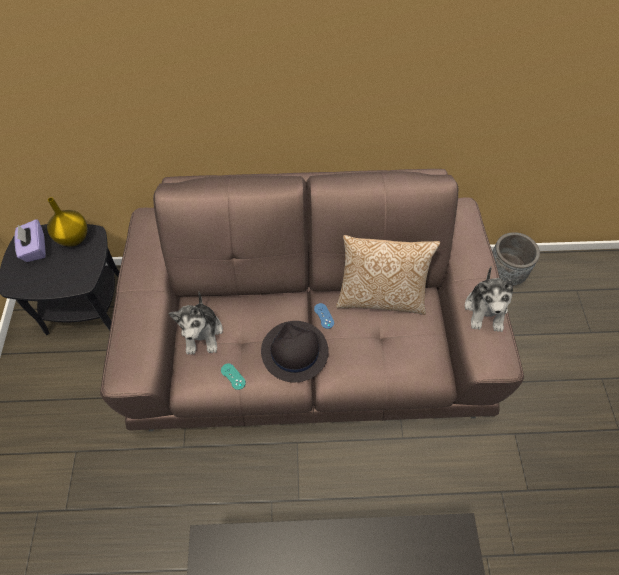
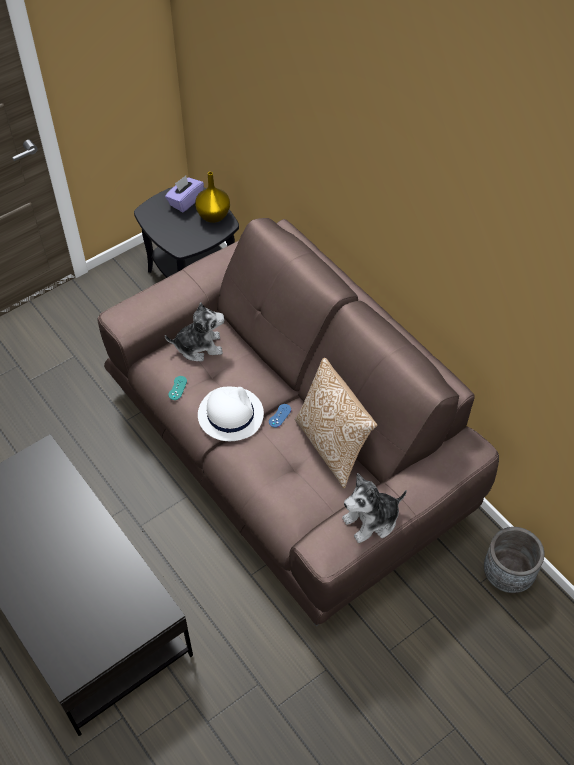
camera: 55 degrees right, 5 degrees down
plush toy [169,291,223,355] -> plush toy turned 150 degrees counterclockwise [165,302,224,361]
black hat [261,321,329,382] -> white hat [198,387,264,441]

